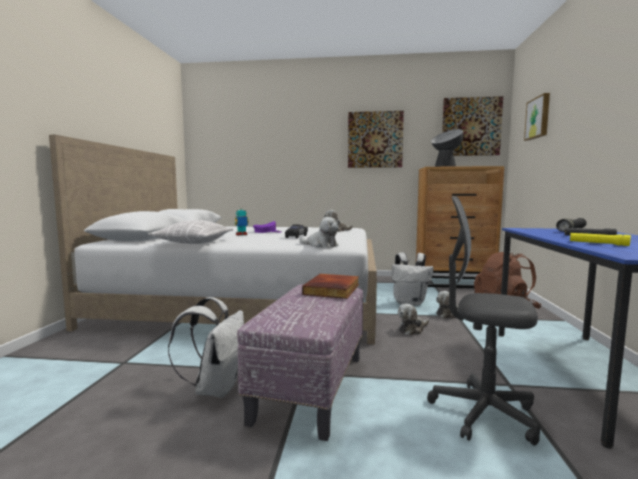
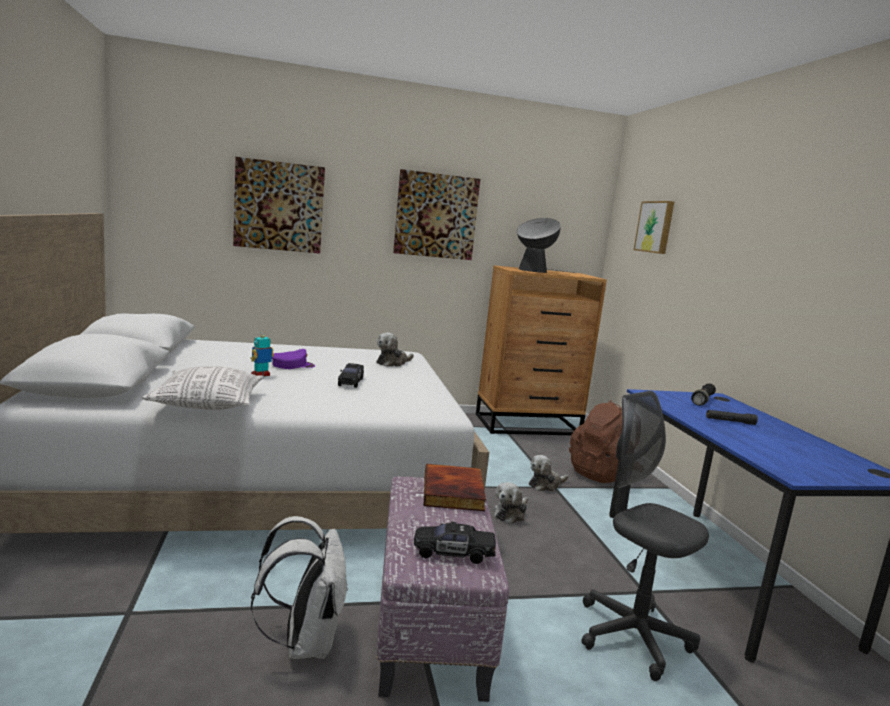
camera: 20 degrees left, 5 degrees up
plush toy [299,217,339,248] -> none
white backpack [391,252,433,306] -> none
grey office chair [427,196,541,446] -> grey office chair turned 45 degrees clockwise [582,391,709,681]
picture [442,96,503,156] -> picture moved to [233,157,325,254]
yellow flashlight [570,233,631,246] -> none
none -> black toy car [414,522,496,564]

